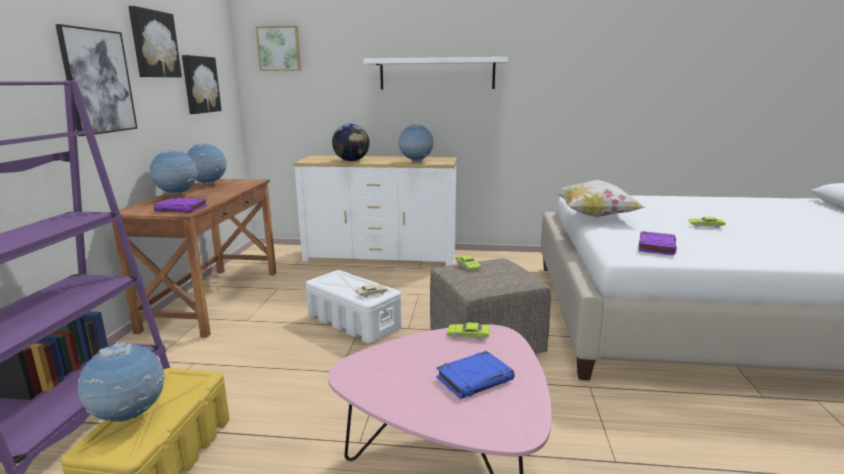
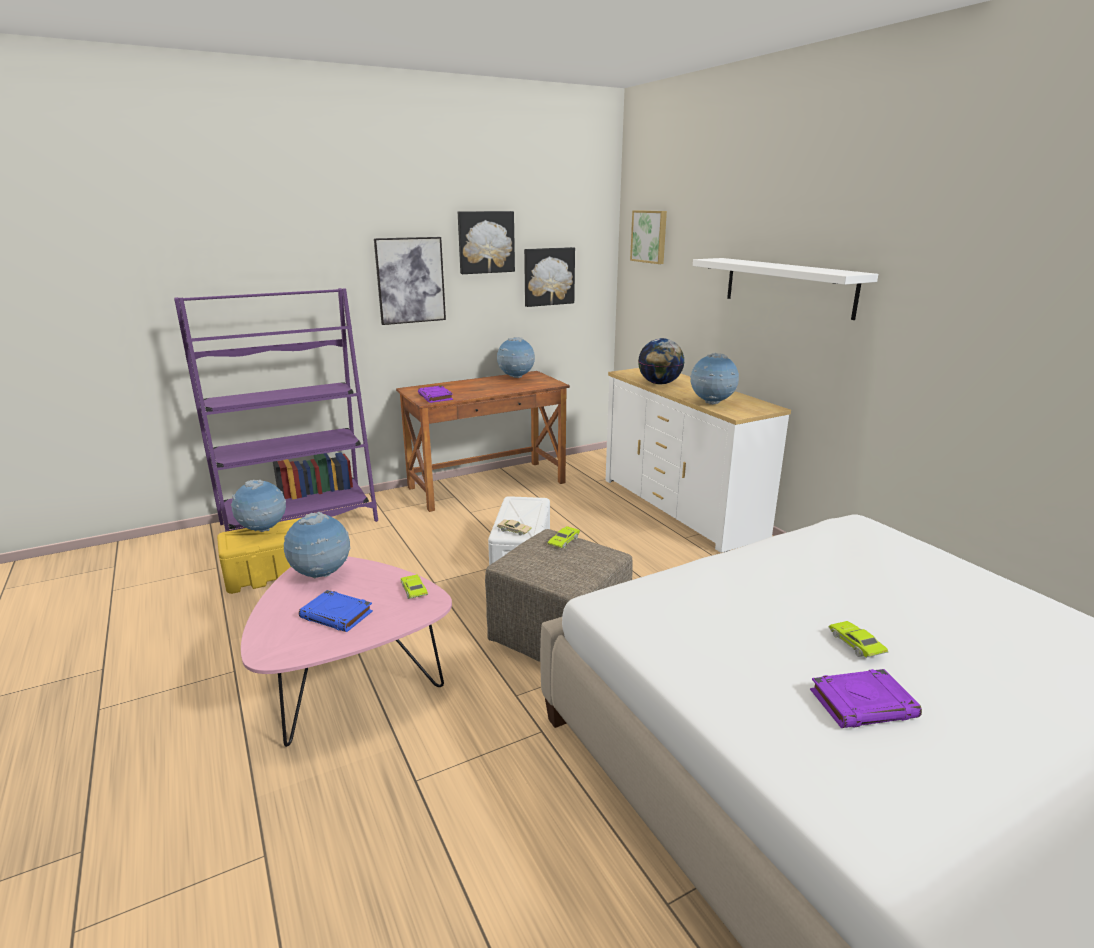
camera: 55 degrees right, 5 degrees up
globe [149,149,198,195] -> globe moved to [284,512,350,578]
pillow [556,180,645,218] -> none
purple book [638,231,677,255] -> purple book moved to [810,669,922,728]

